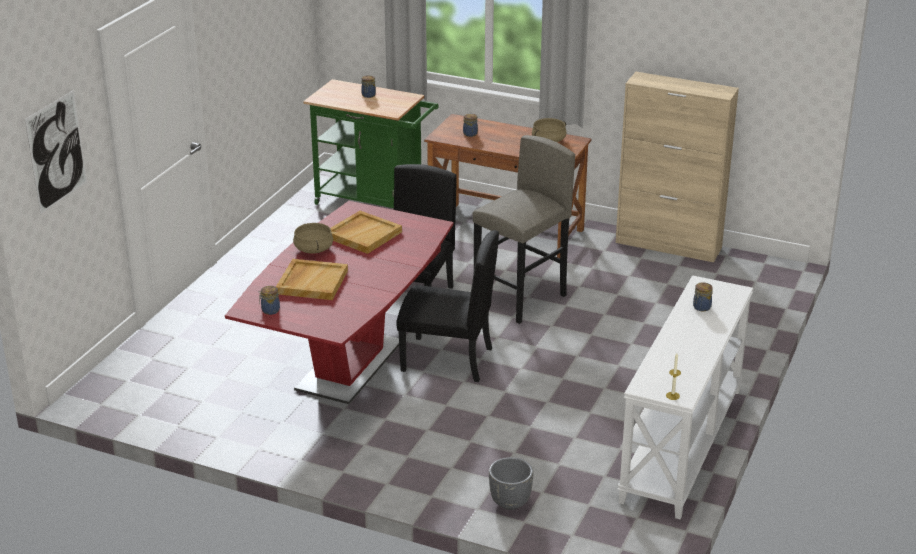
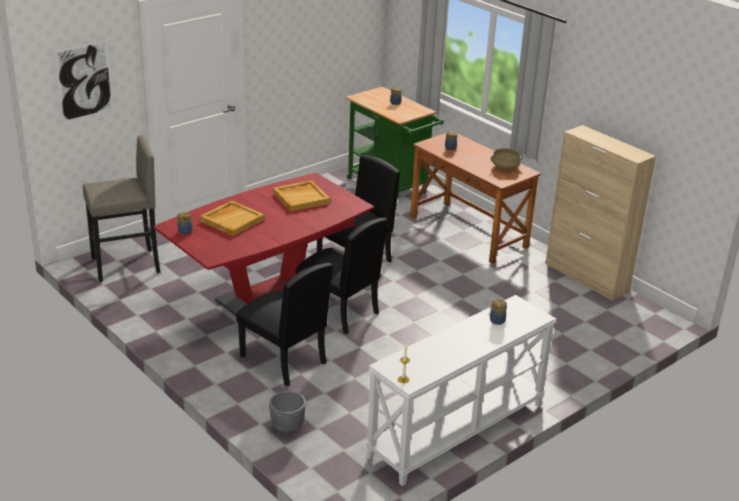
camera: 25 degrees right, 0 degrees up
beige cooking pot [293,223,333,254] -> none
grey stool [473,135,575,324] -> grey stool moved to [83,135,160,282]
none -> black chair [236,263,333,386]

